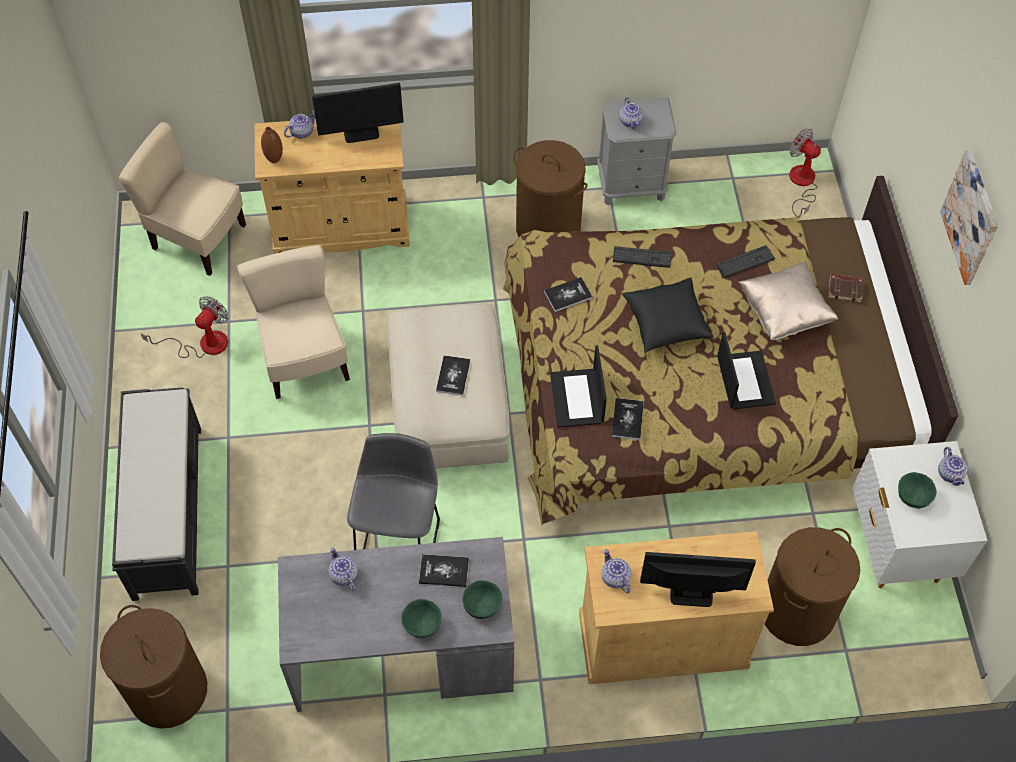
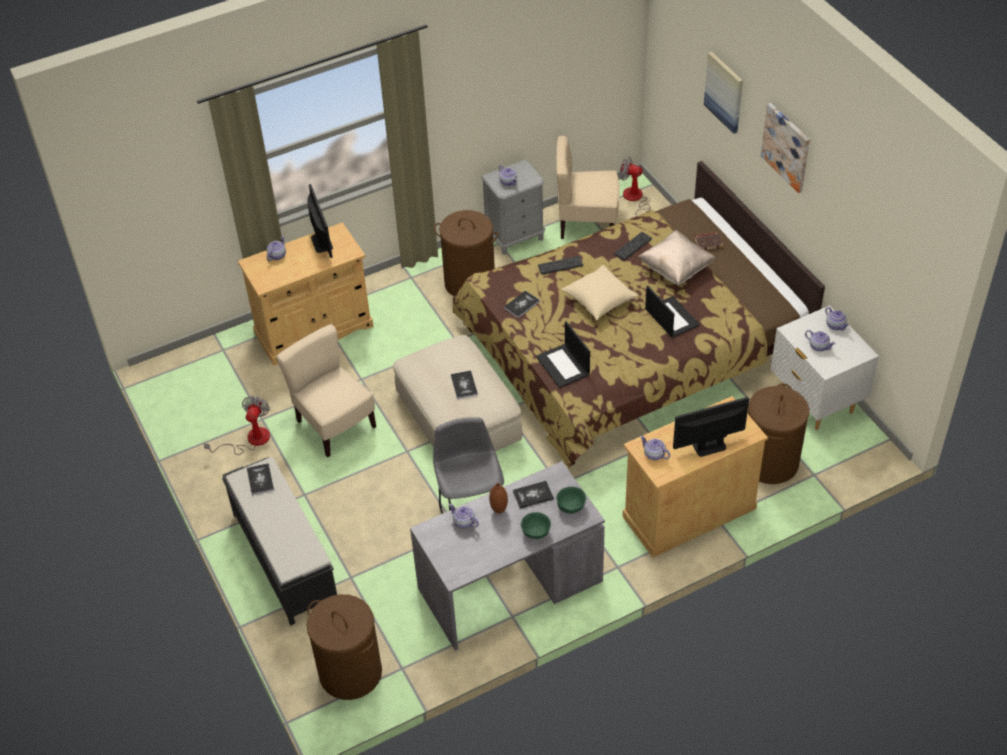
camera: 20 degrees left, 10 degrees down
beige chair [119,121,246,276] -> beige chair moved to [556,135,620,239]
brown vase [261,127,283,163] -> brown vase moved to [489,483,508,514]
monitor [312,83,404,143] -> monitor turned 75 degrees counterclockwise [307,184,333,258]
book [612,398,644,440] -> book moved to [247,463,274,496]
black pillow [622,277,713,353] -> beige pillow [561,265,638,320]
green bowl [898,472,937,509] -> teapot [805,330,836,351]
none -> picture [704,52,743,134]

